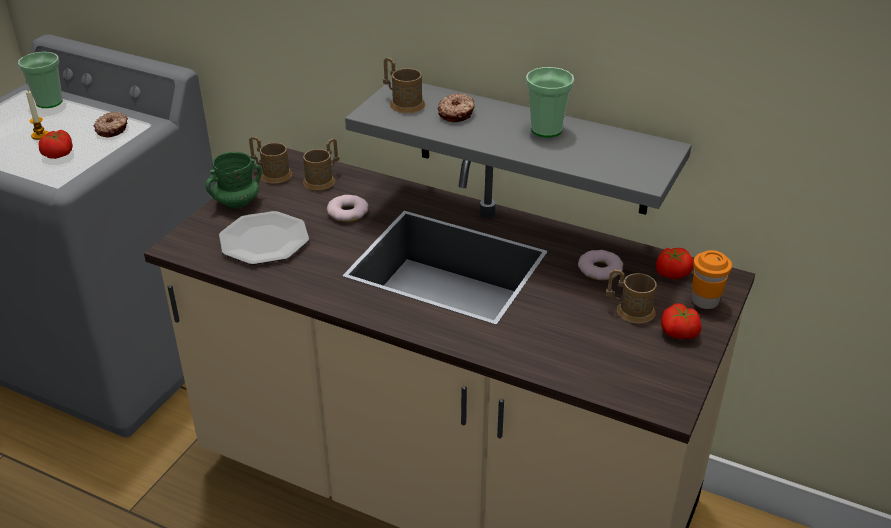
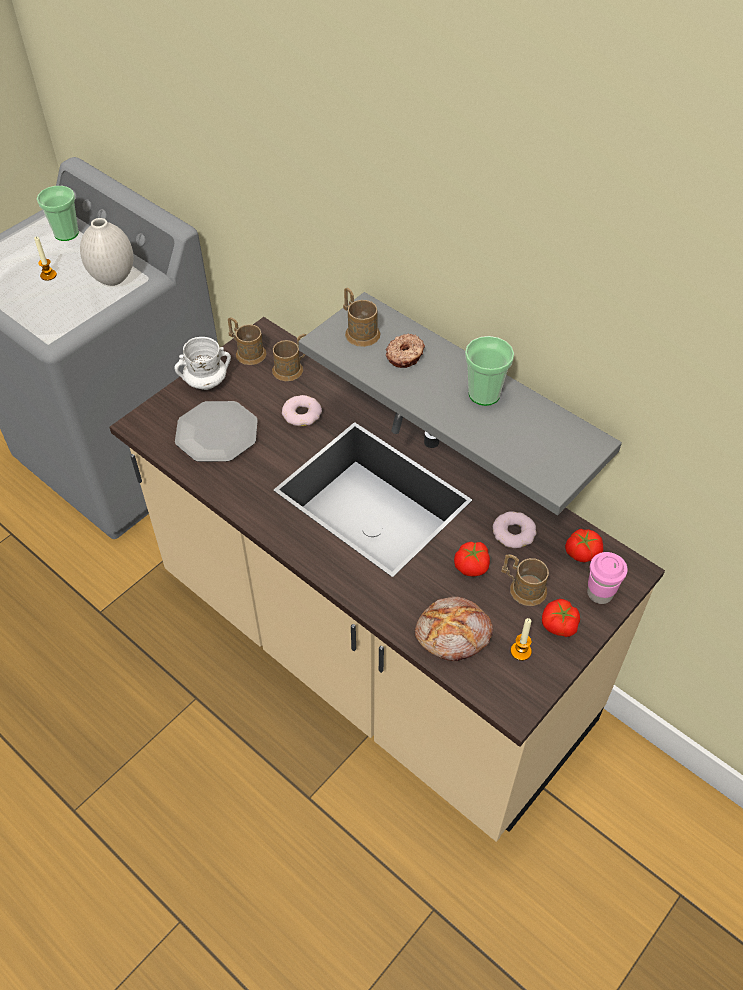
camera: 15 degrees right, 15 degrees up
tomato [38,130,73,159] -> tomato moved to [454,542,490,576]
donut [94,112,128,137] -> white vase [80,218,133,286]
green mug [205,152,262,208] -> white mug [175,337,231,390]
orange cup [692,250,732,309] -> pink cup [587,552,628,604]
none -> bread [415,597,493,661]
none -> candle [511,618,532,661]

